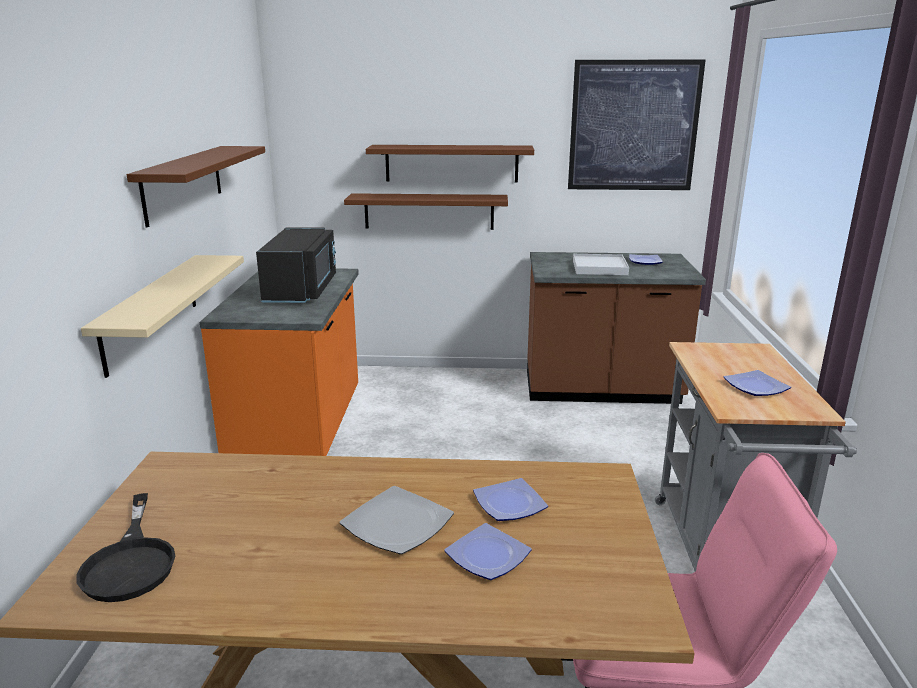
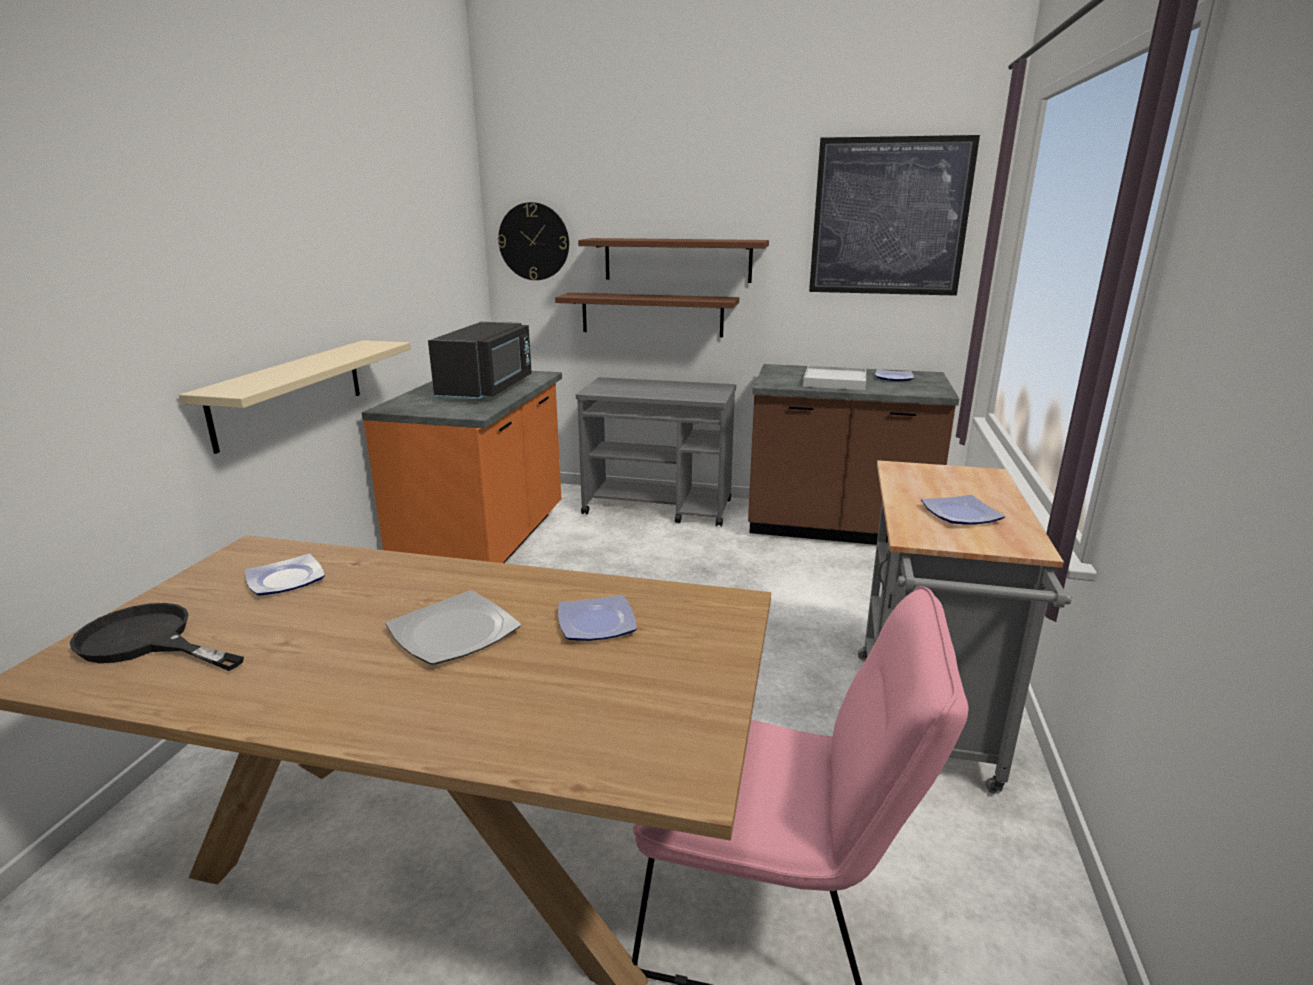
camera: 10 degrees right, 0 degrees up
black frying pan [77,493,175,602] -> black frying pan turned 120 degrees clockwise [70,603,244,671]
brown shelf [127,146,265,228] -> none
plate [444,523,532,580] -> plate moved to [245,554,325,596]
none -> wall clock [498,202,569,280]
none -> grey cart [576,377,736,527]

